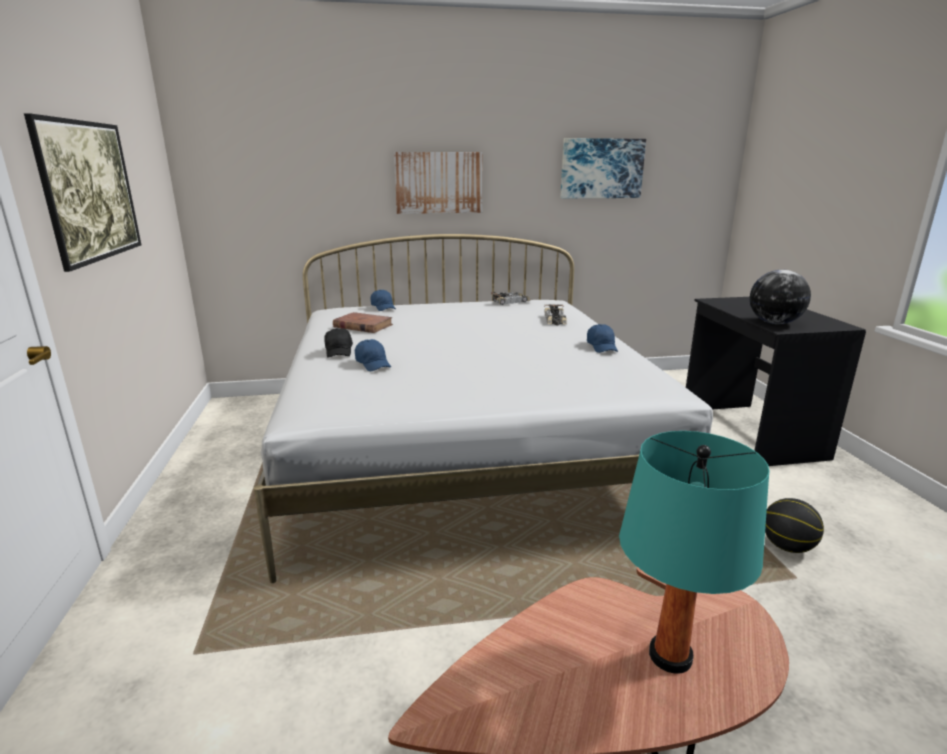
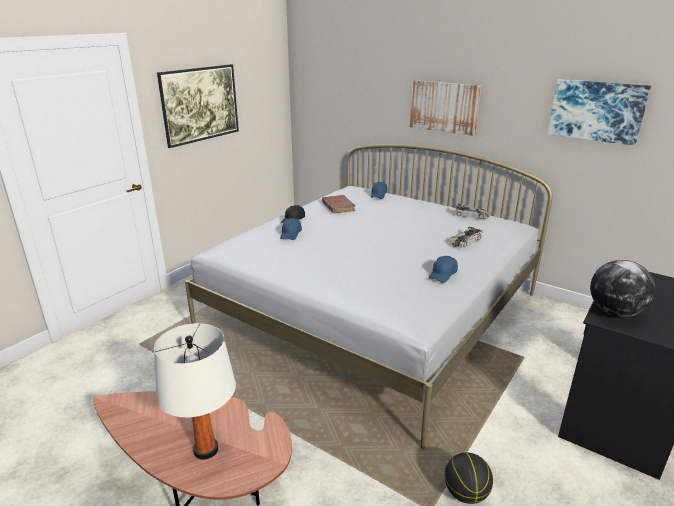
camera: 45 degrees right, 5 degrees up
turquoise table lamp [619,431,770,674] -> white table lamp [154,323,236,460]

